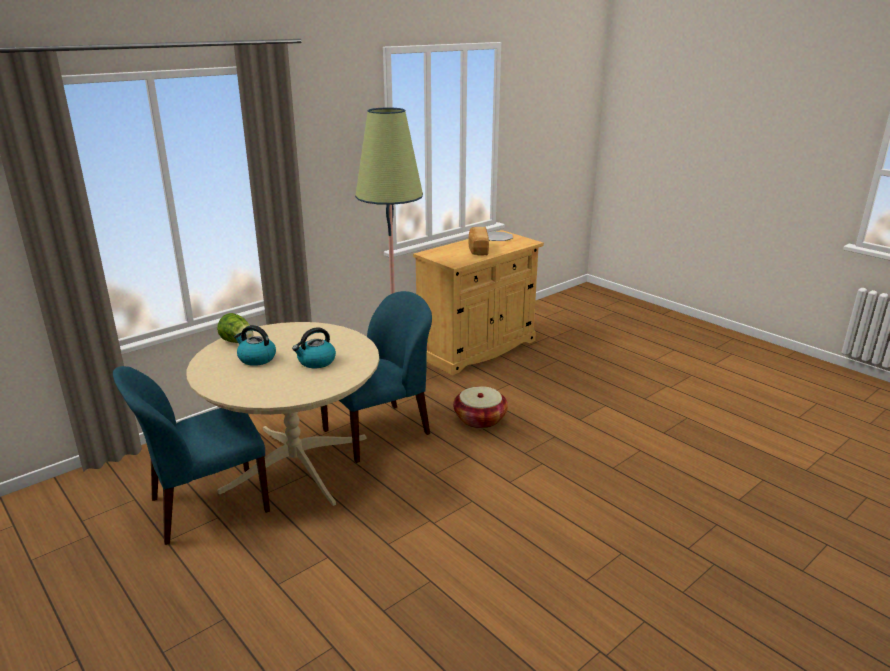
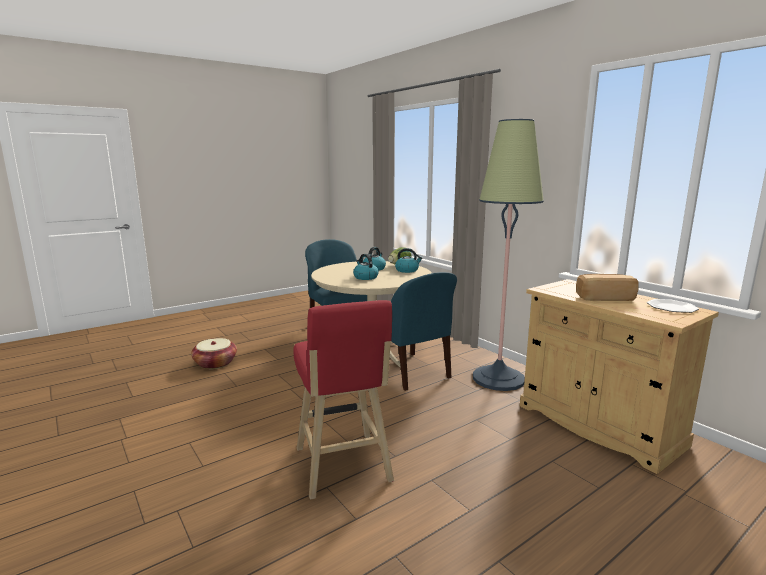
camera: 95 degrees right, 10 degrees down
basket [453,386,508,429] -> basket moved to [191,338,237,369]
none -> red stool [293,300,394,500]
none -> kettle [395,248,423,273]

